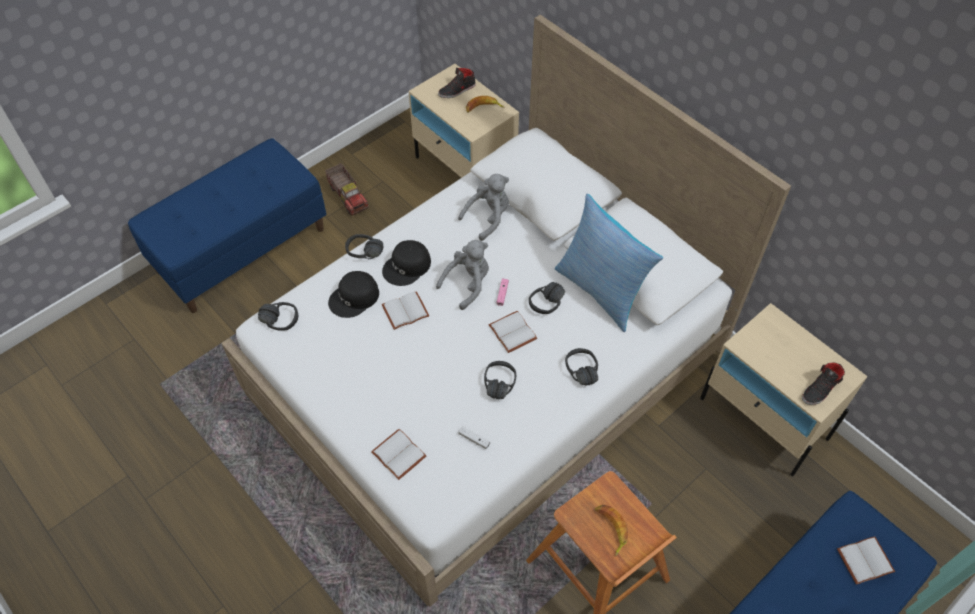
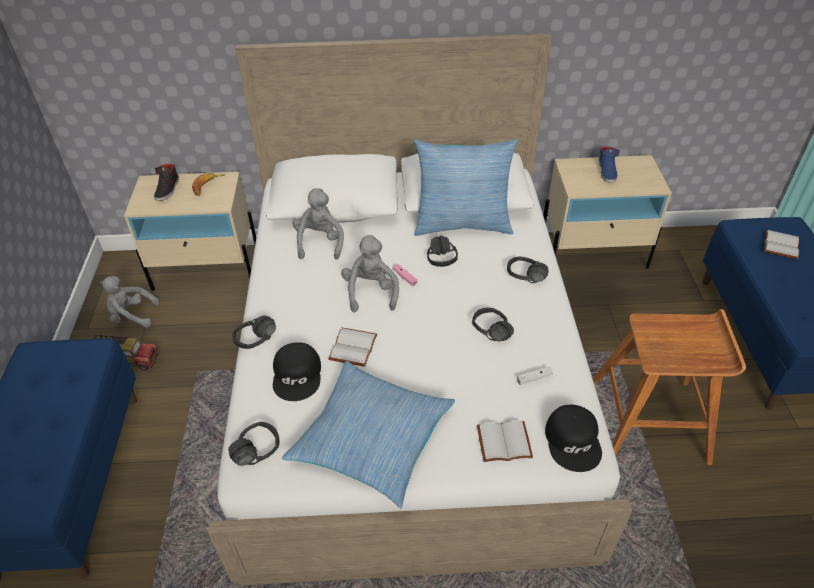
camera: 50 degrees left, 10 degrees down
black cap [382,240,431,286] -> black cap moved to [545,405,602,472]
white book [489,311,537,353] -> none
banana [595,505,628,556] -> none
black shoe [802,362,845,405] -> none
none -> grey plush toy [100,276,160,328]
none -> pillow [282,361,455,508]
none -> blue shoe [599,146,620,183]

